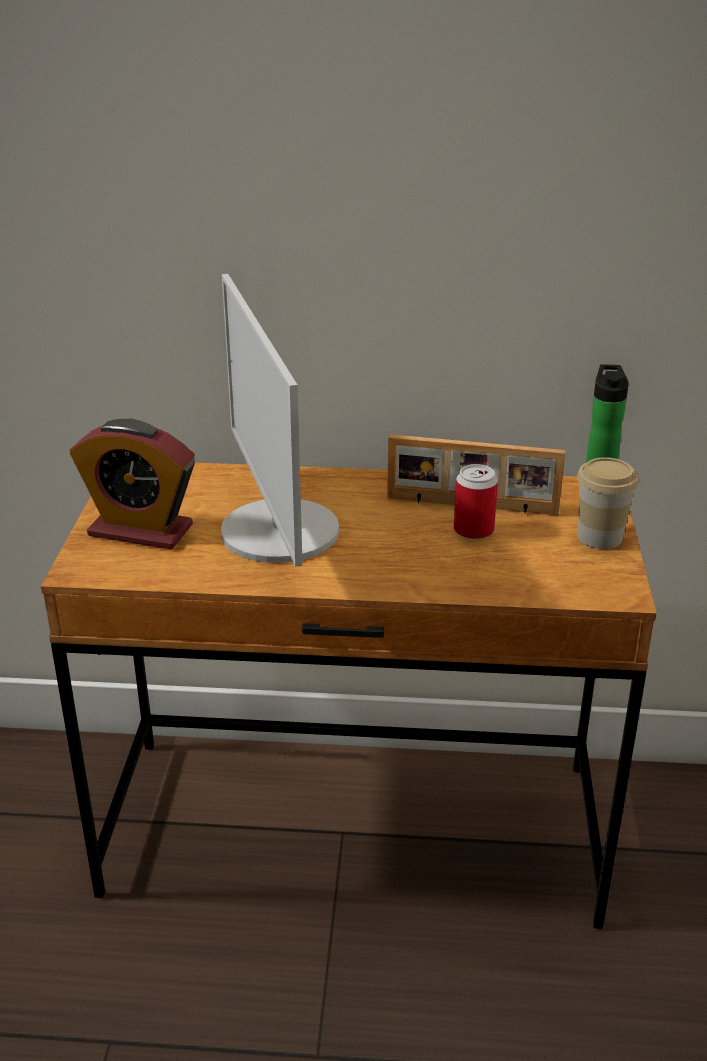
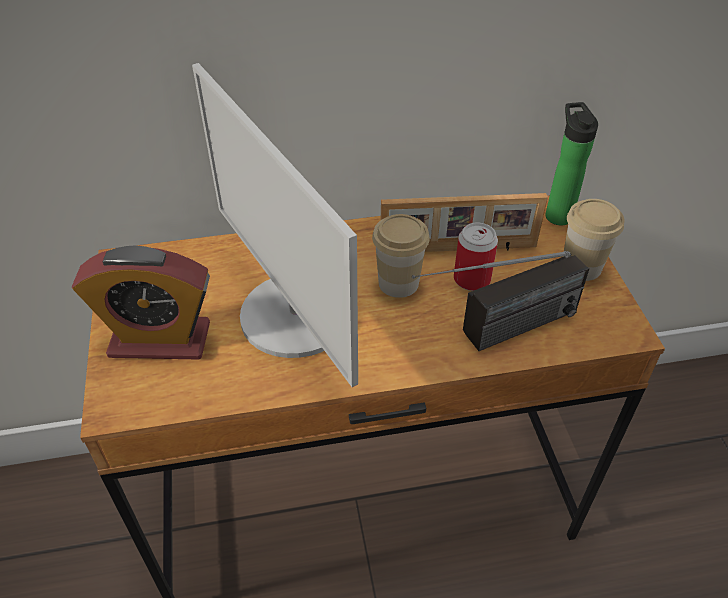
camera: 15 degrees left, 15 degrees up
none -> cup [372,214,430,298]
none -> radio [412,251,589,351]

